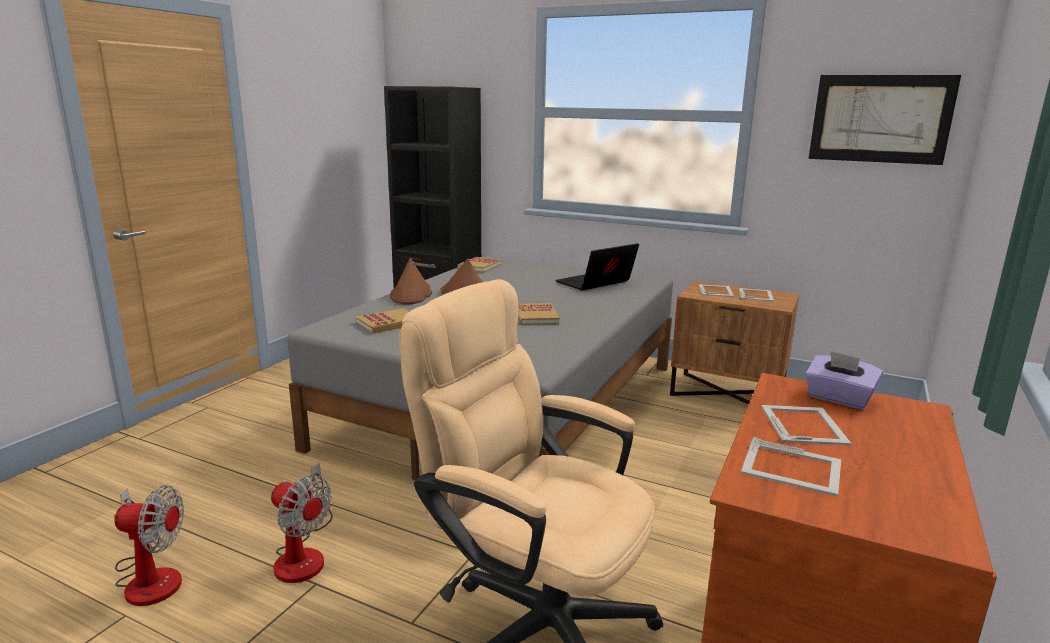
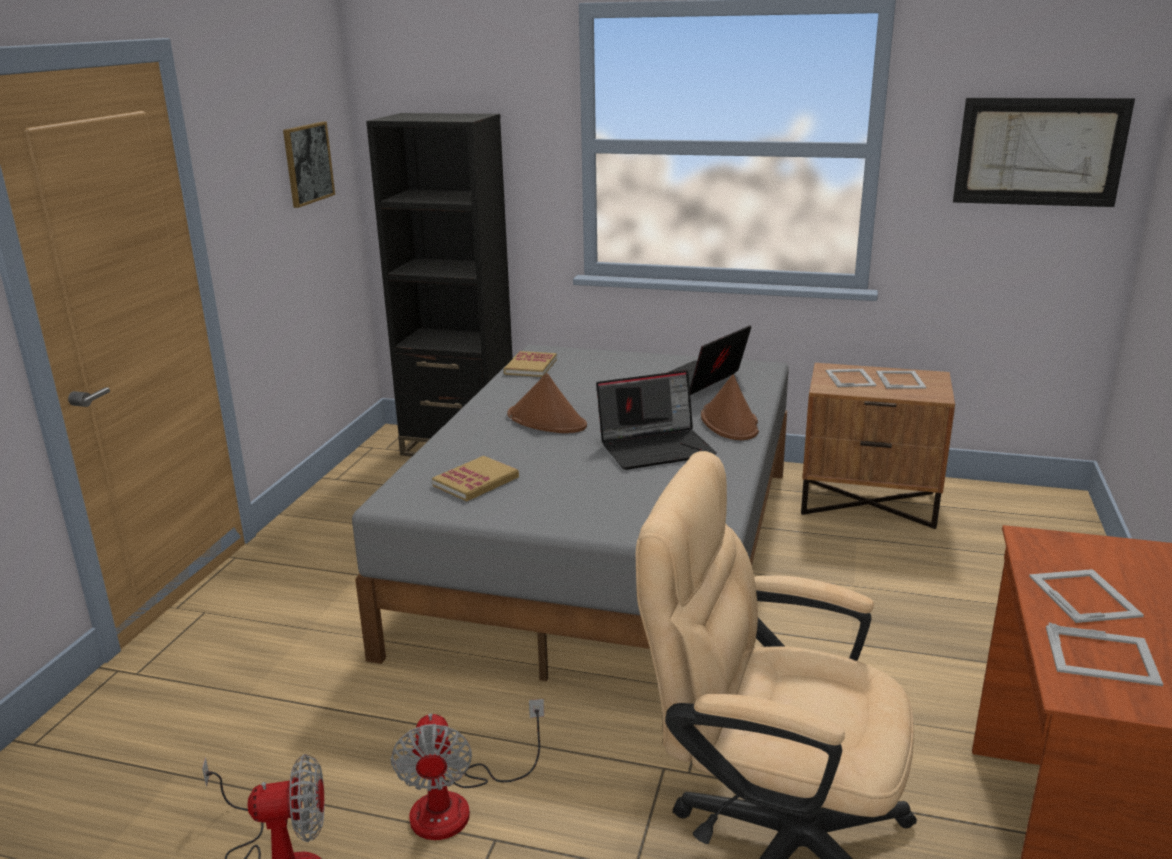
camera: 10 degrees left, 5 degrees up
fan [271,463,333,583] -> fan turned 60 degrees clockwise [391,699,544,840]
brown hat [390,258,432,304] -> brown hat moved to [701,375,759,440]
book [518,303,559,325] -> laptop [596,370,717,470]
purple tissue box [805,351,883,409] -> none
none -> picture [283,121,335,208]

